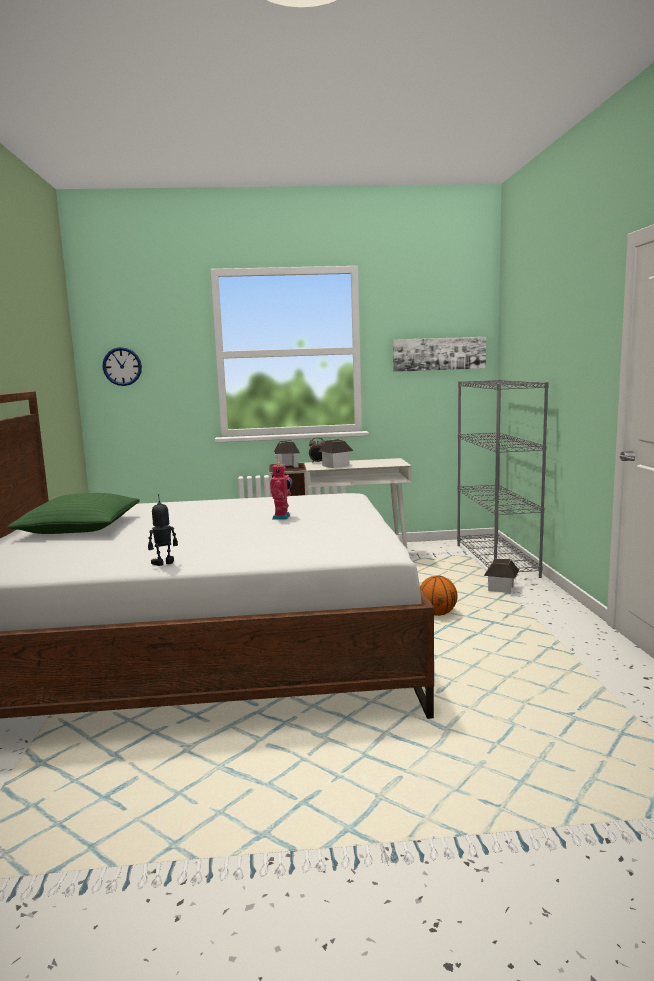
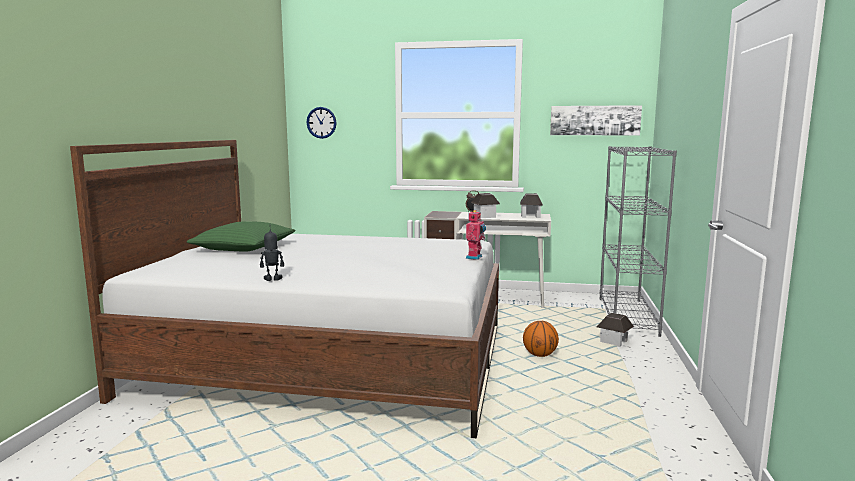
camera: 15 degrees right, 0 degrees up
toy robot [270,462,292,519] -> toy robot moved to [466,210,486,260]
toy house [274,440,300,468] -> toy house moved to [520,193,543,218]

